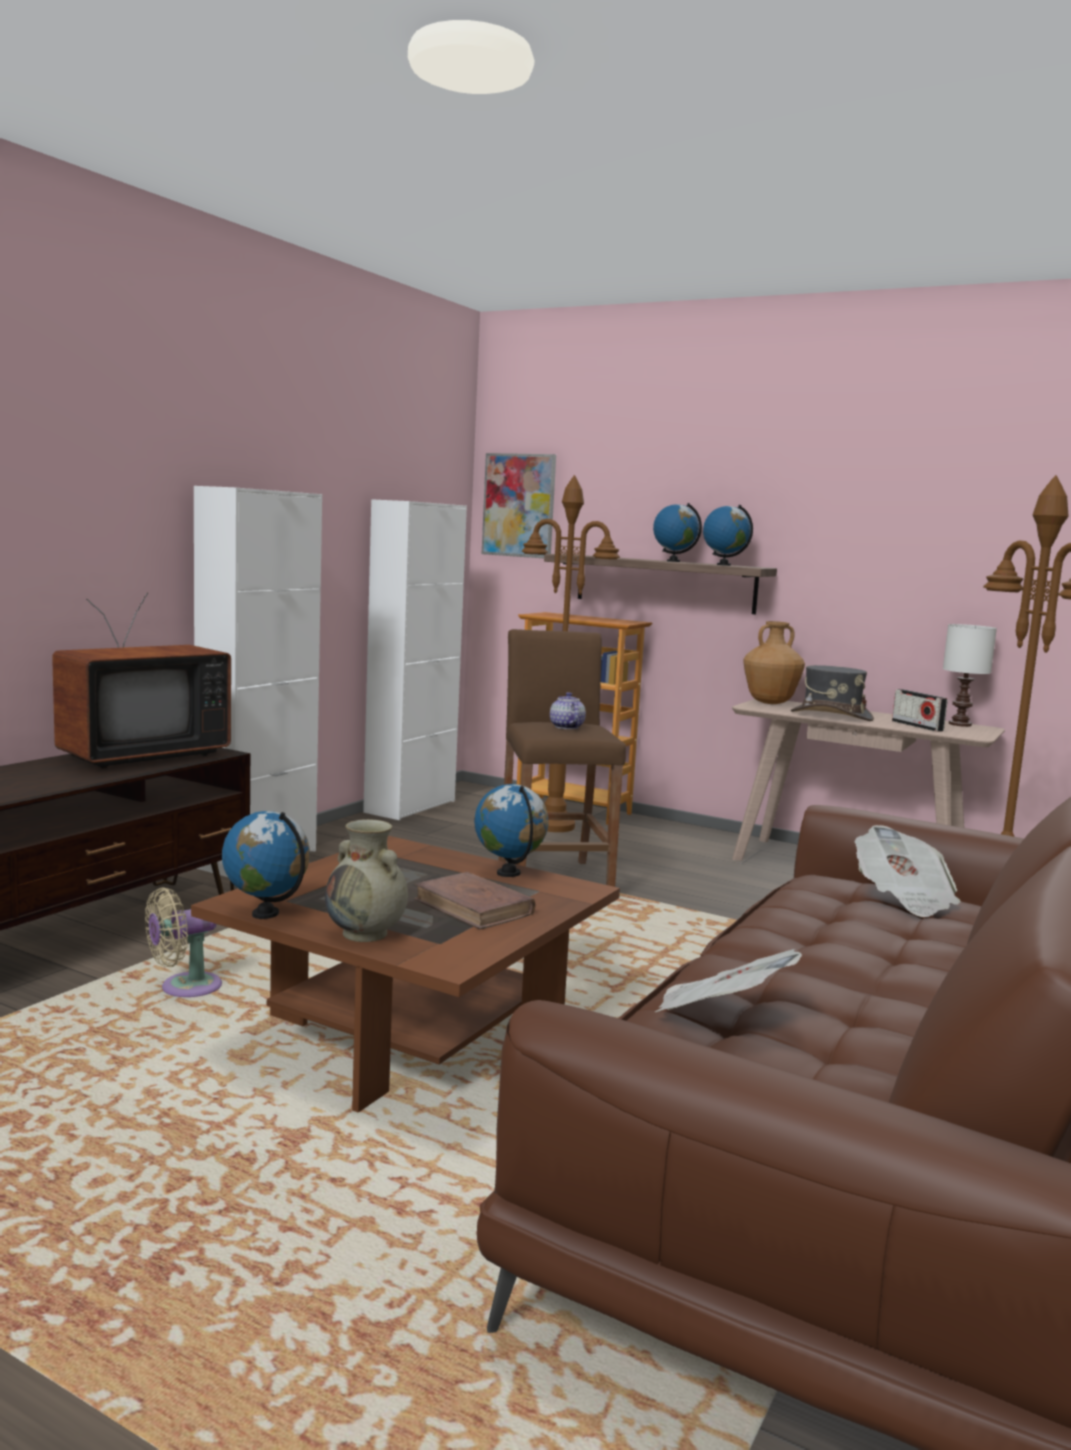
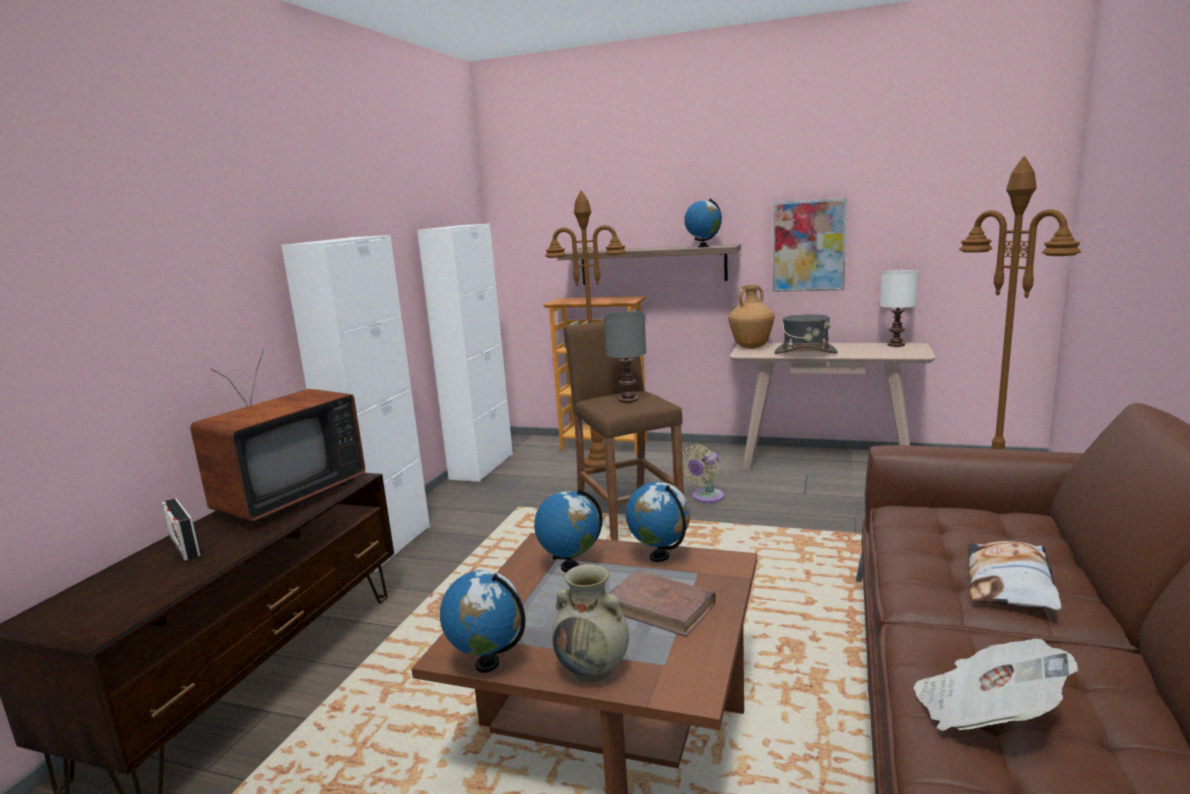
camera: 10 degrees left, 5 degrees up
beige fan [145,887,222,997] -> beige fan moved to [682,445,724,503]
picture [482,453,556,558] -> picture moved to [773,198,847,292]
teapot [550,692,586,729] -> grey table lamp [604,311,646,403]
globe [653,503,702,562] -> globe moved to [534,489,603,572]
newspaper [855,825,961,917] -> none
radio [892,689,948,732] -> radio moved to [162,498,201,561]
none -> pillow [968,541,1061,610]

